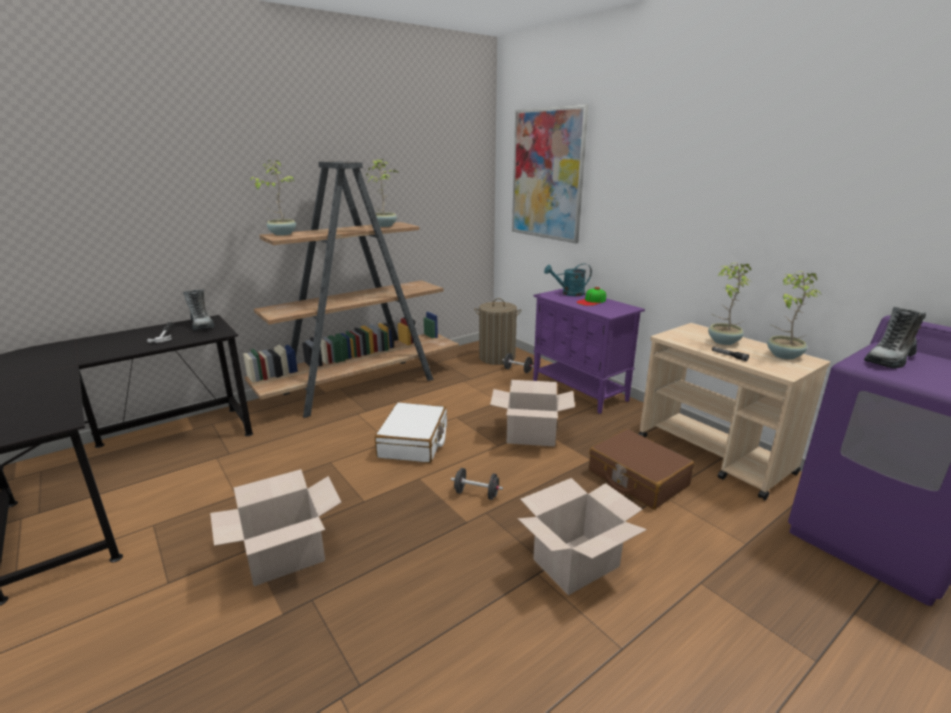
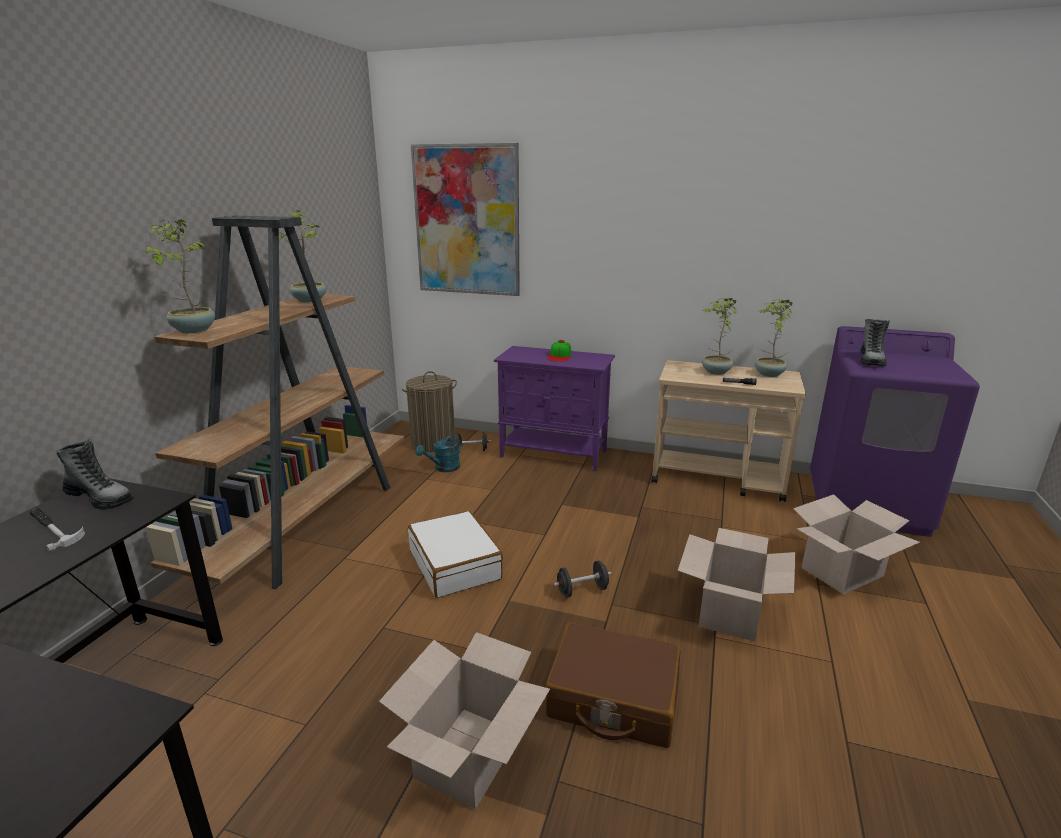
camera: 35 degrees left, 0 degrees up
cardboard box [490,380,575,447] -> cardboard box moved to [793,494,920,595]
turquoise watering can [544,263,592,296] -> turquoise watering can moved to [415,433,462,472]
brown suitcase [589,429,694,509] -> brown suitcase moved to [545,622,681,748]

